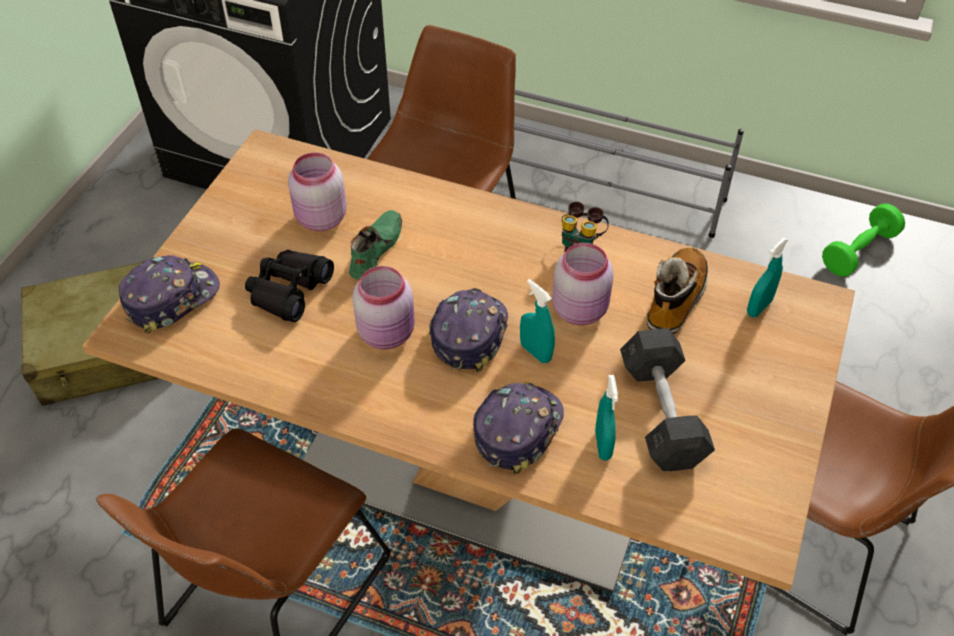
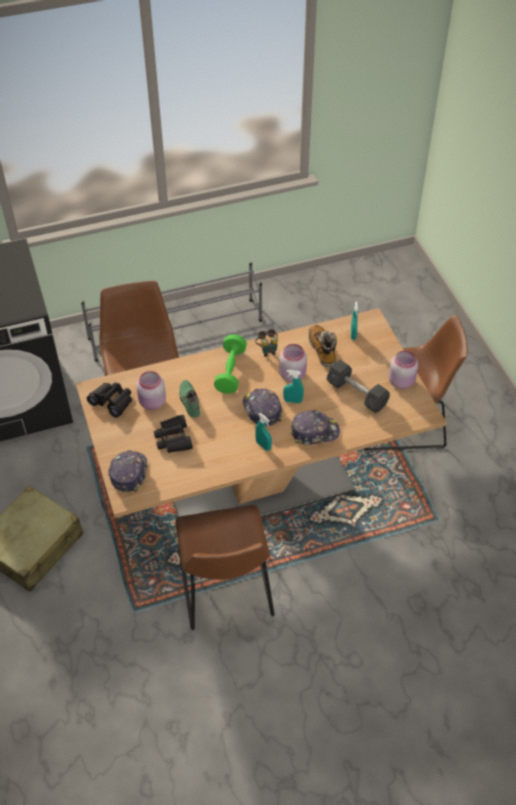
camera: 40 degrees left, 0 degrees up
pink jar [352,266,415,349] -> pink jar moved to [389,350,418,389]
cap [473,382,564,475] -> cap turned 90 degrees clockwise [291,410,340,445]
turquoise spray bottle [595,375,618,461] -> turquoise spray bottle moved to [255,413,272,451]
green dumbbell [822,204,905,277] -> green dumbbell moved to [214,334,247,394]
none -> black binoculars [87,382,132,418]

